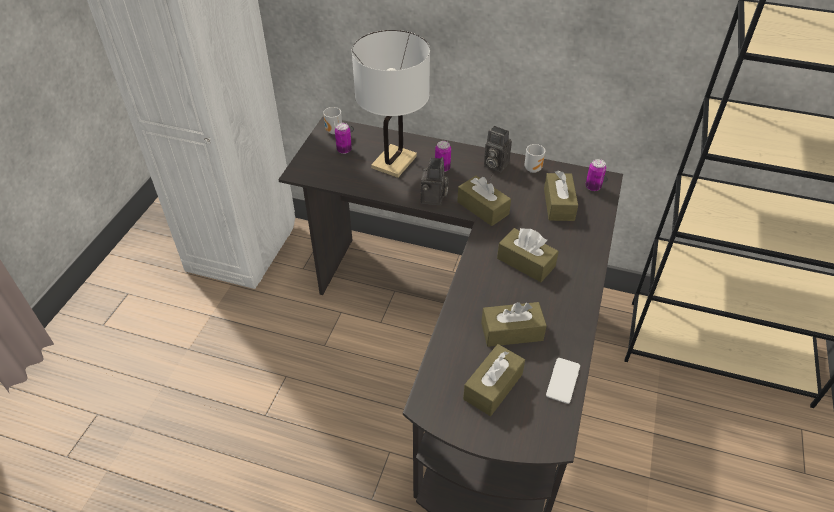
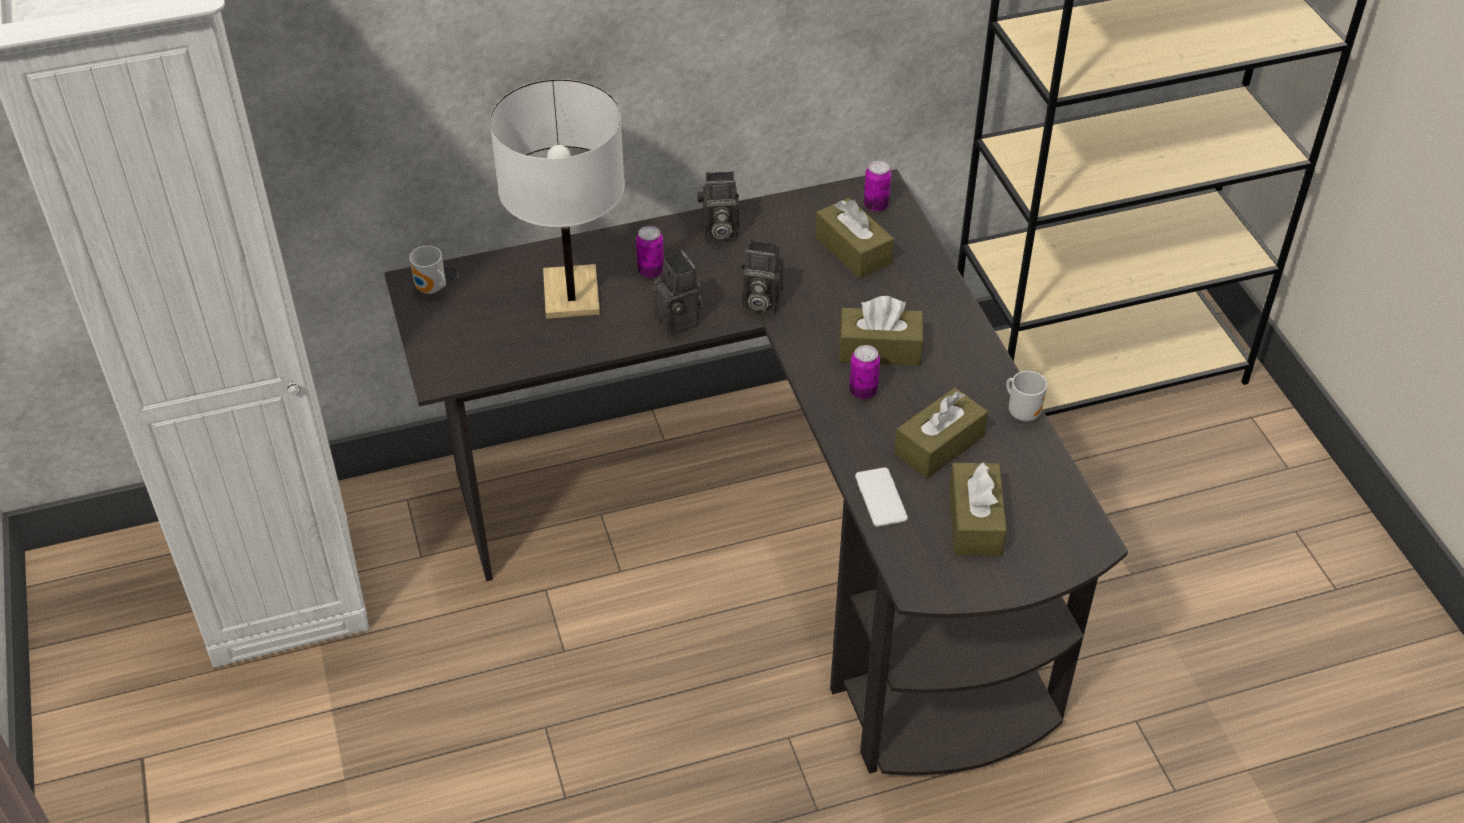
camera: 35 degrees left, 0 degrees up
can [335,123,352,154] -> can moved to [849,345,880,399]
brown tissue box [457,176,511,226] -> camera [741,240,783,314]
mug [524,144,545,173] -> mug moved to [1006,371,1047,422]
phone [546,358,580,404] -> phone moved to [855,467,908,527]

